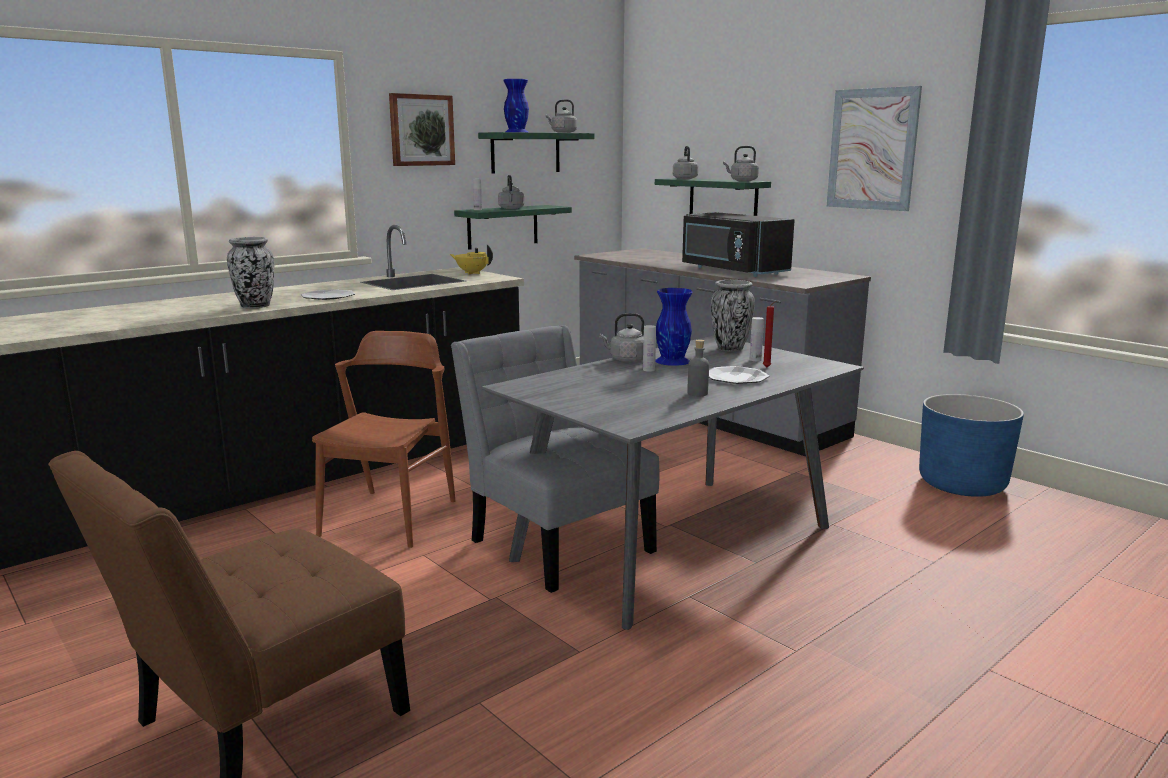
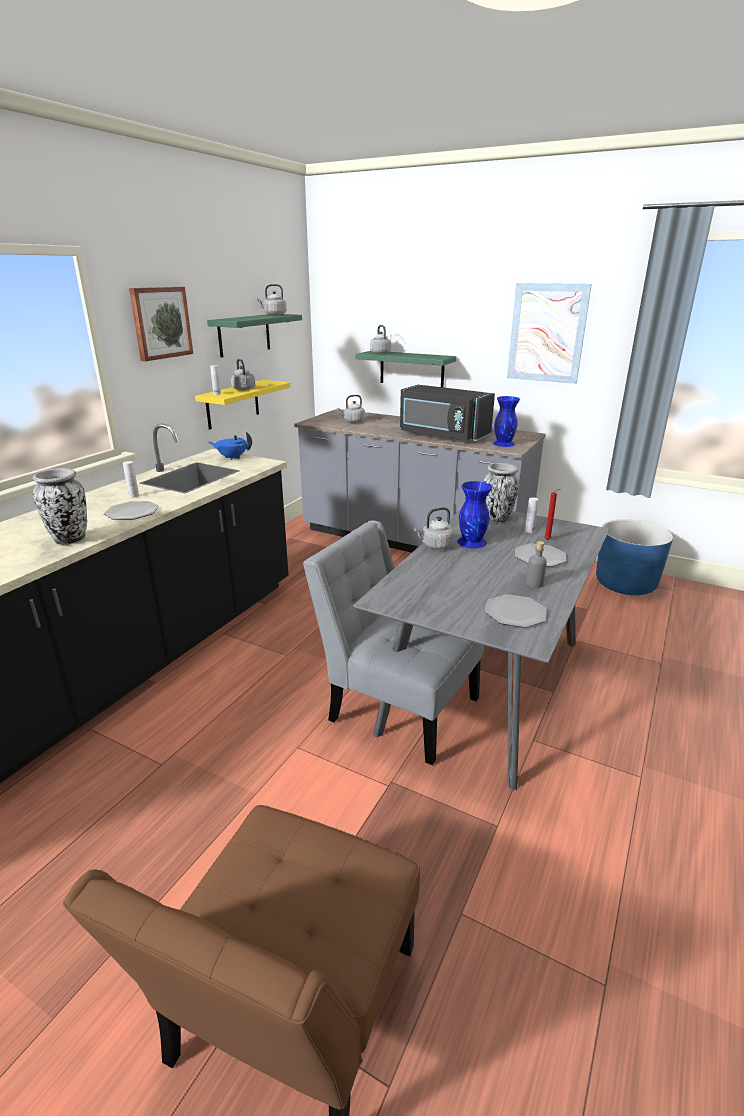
camera: 20 degrees left, 10 degrees up
brown chair [312,331,455,548] -> none
yellow teapot [450,244,493,274] -> blue teapot [209,432,252,460]
green shelf [454,205,572,250] -> yellow shelf [195,380,290,429]
blue vase [503,79,529,132] -> blue vase moved to [493,396,520,447]
white bottle [643,325,656,372] -> white bottle moved to [123,461,139,498]
grey kettle [723,146,759,181] -> grey kettle moved to [338,395,365,423]
none -> plate [485,594,547,628]

